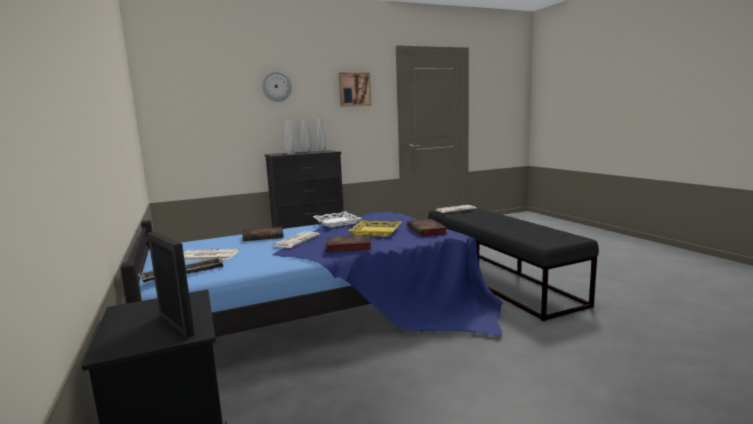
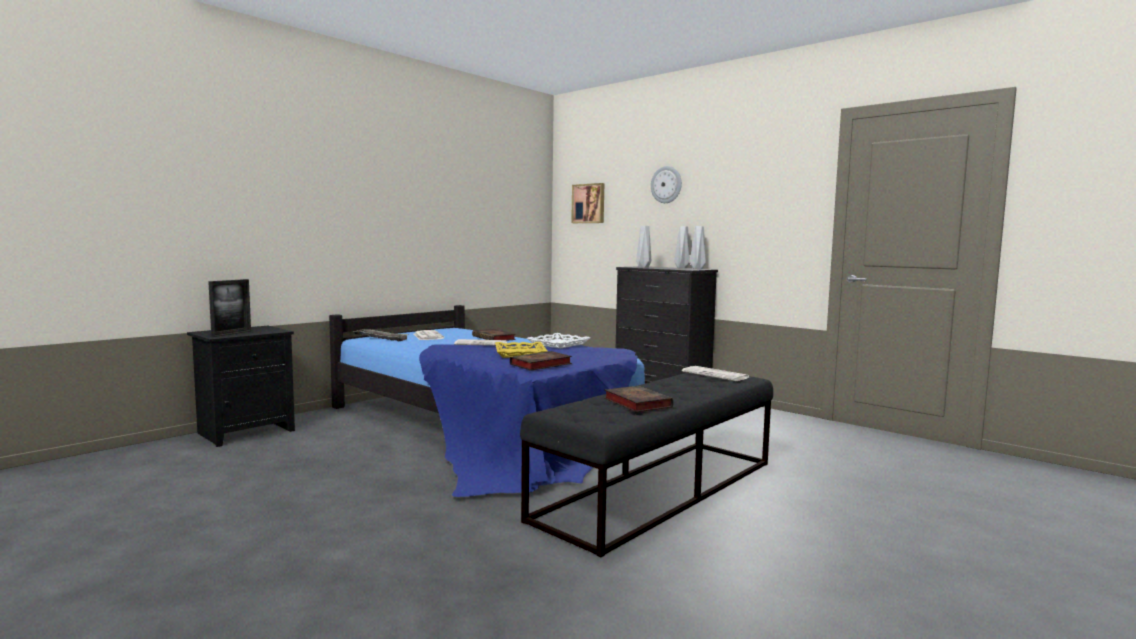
camera: 65 degrees right, 5 degrees down
book [325,235,371,252] -> book moved to [604,386,673,412]
picture [338,73,371,107] -> picture moved to [571,183,604,223]

